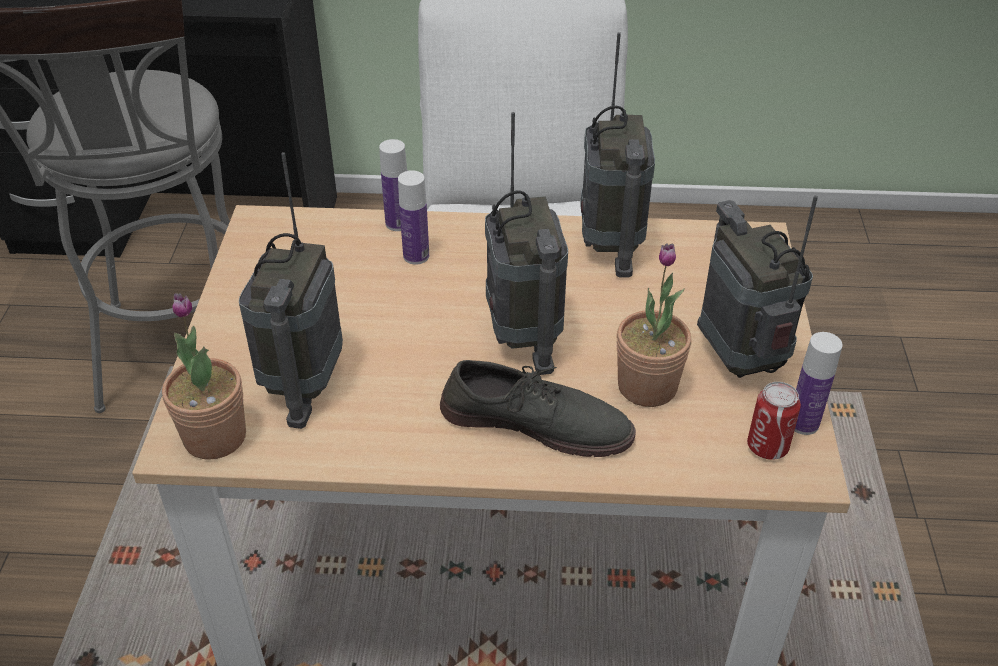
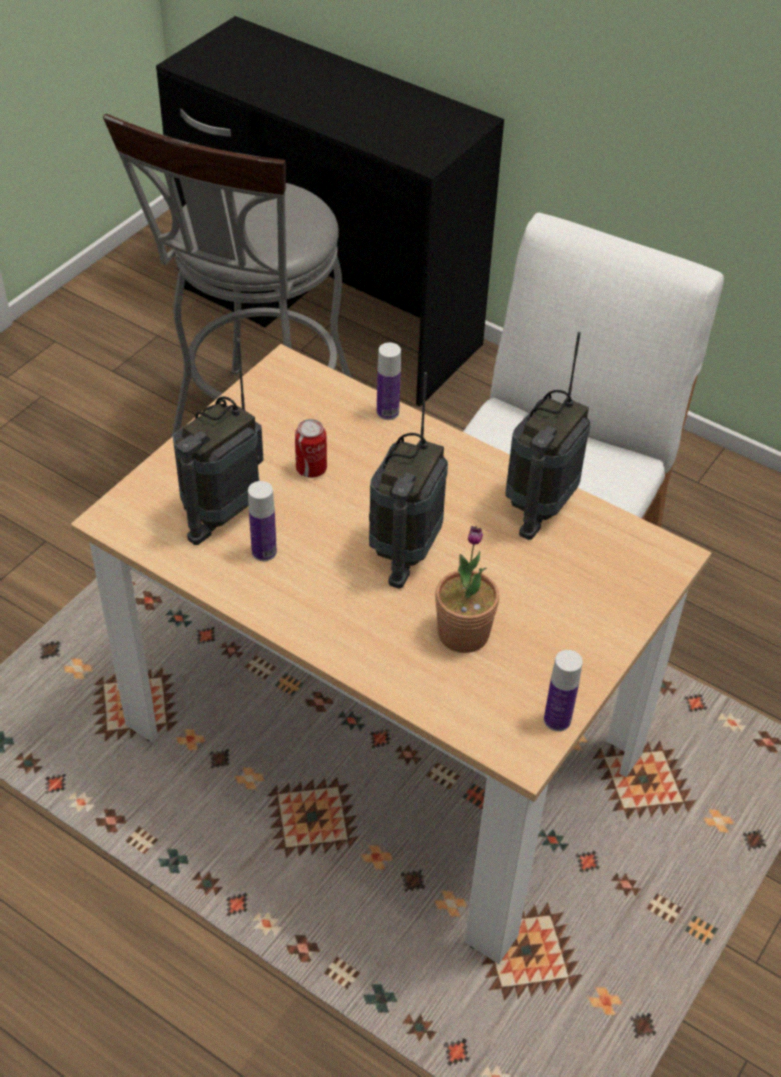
camera: 30 degrees right, 5 degrees up
potted plant [162,293,246,459] -> none
bottle [398,170,429,265] -> bottle moved to [248,481,277,561]
grey shoe [440,360,636,457] -> none
radio [697,195,818,378] -> none
can [747,382,801,460] -> can moved to [295,419,327,478]

